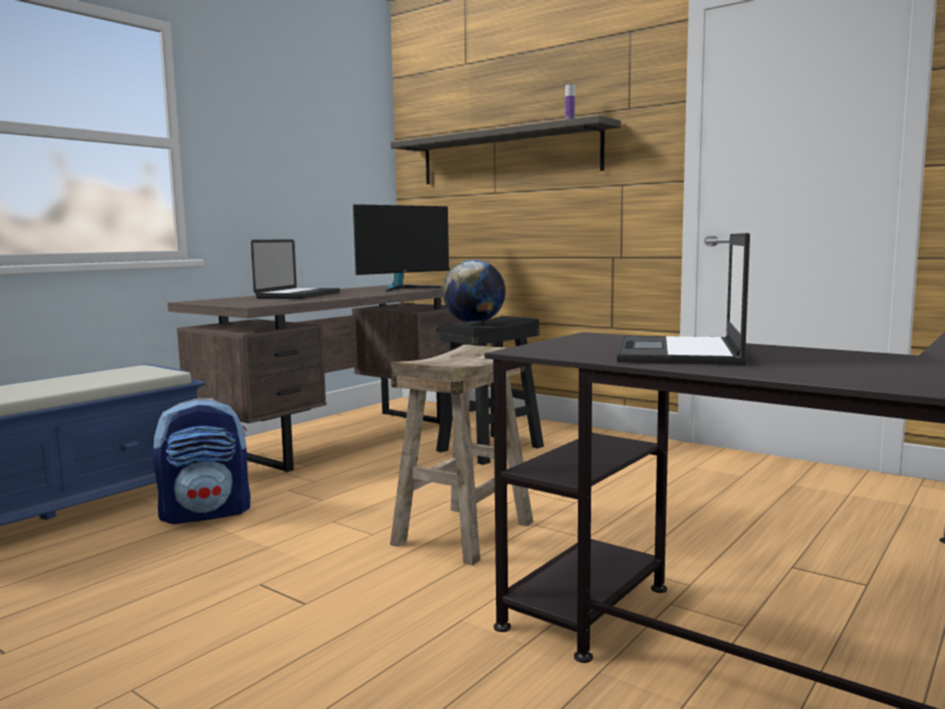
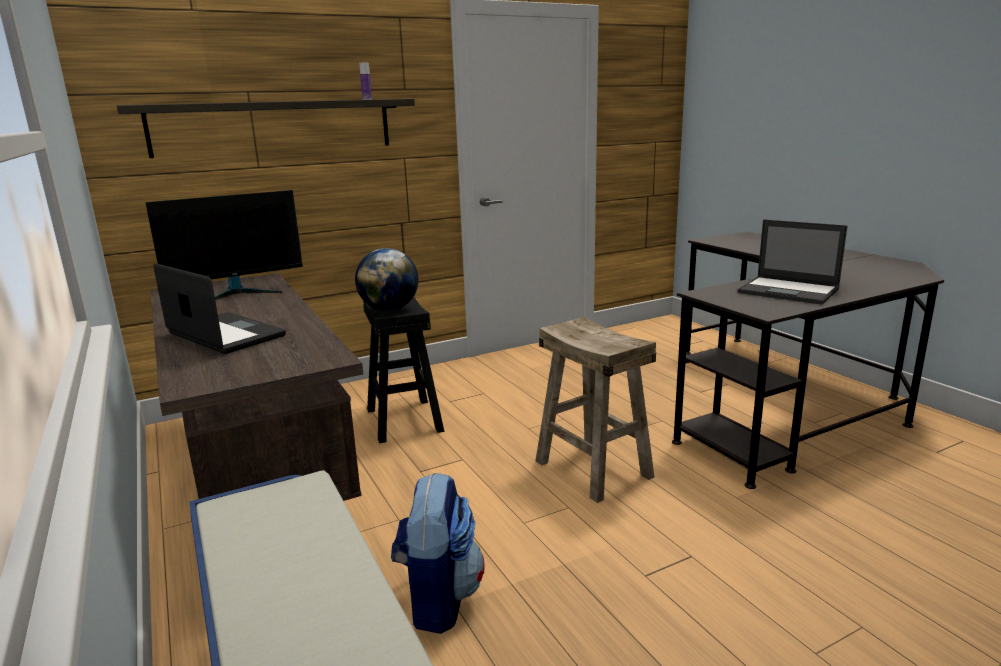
camera: 65 degrees left, 10 degrees up
monitor [353,204,449,291] -> monitor turned 75 degrees clockwise [145,190,303,300]

